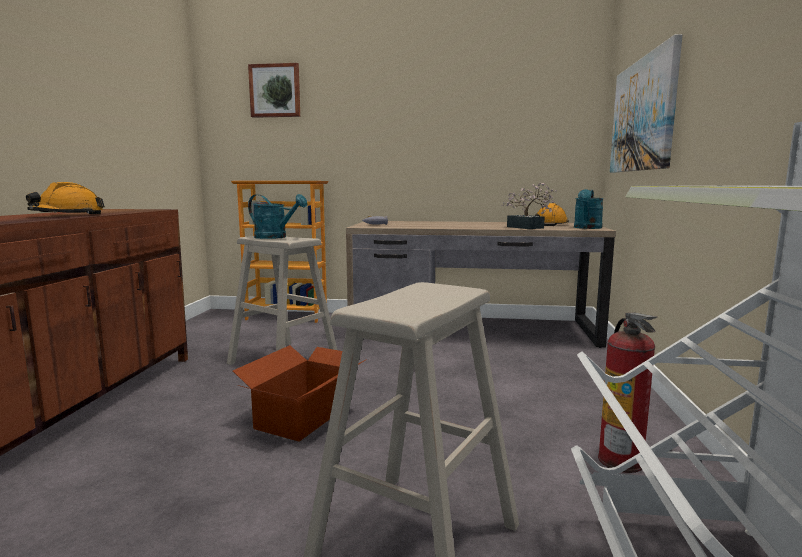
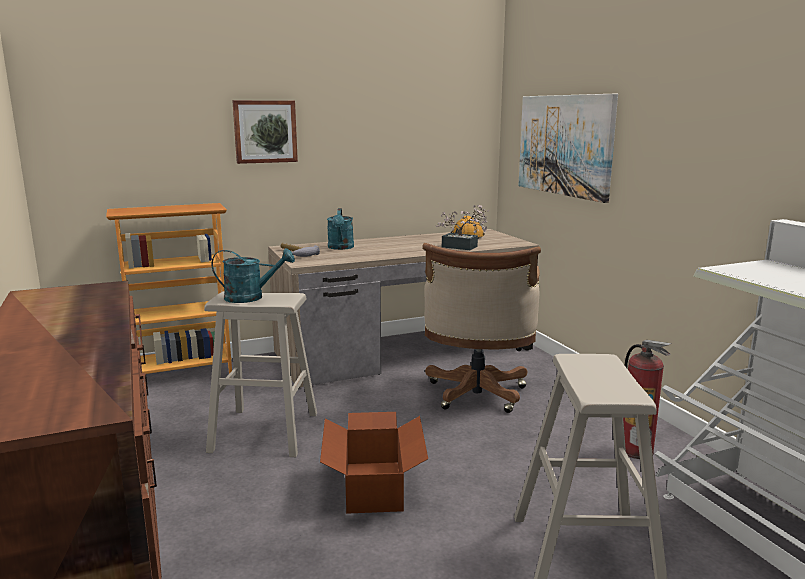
camera: 30 degrees left, 5 degrees up
orange hard hat [26,182,105,214] -> none
picture [248,63,300,118] -> picture moved to [232,100,298,164]
turquoise watering can [574,189,604,229] -> turquoise watering can moved to [327,208,354,250]
none -> office chair [423,243,541,413]

